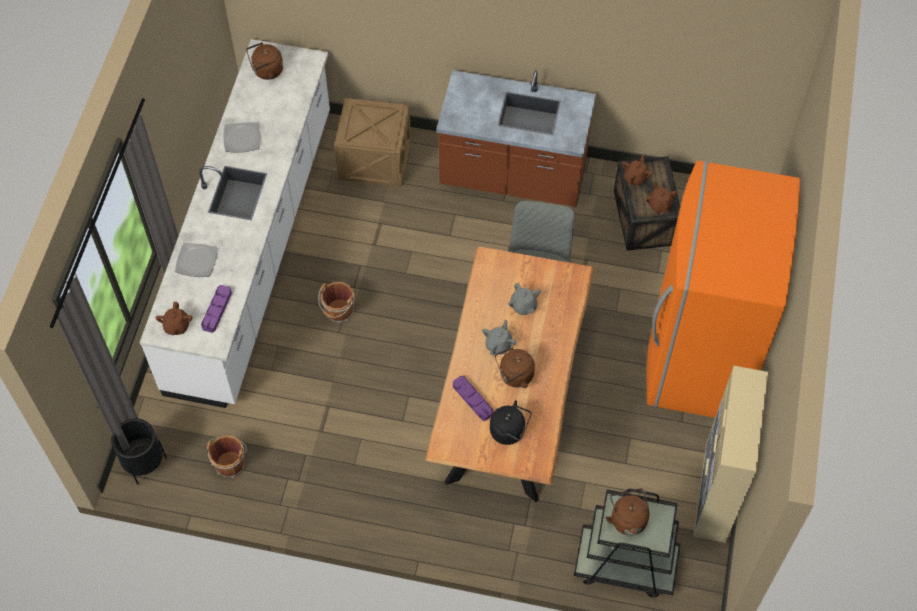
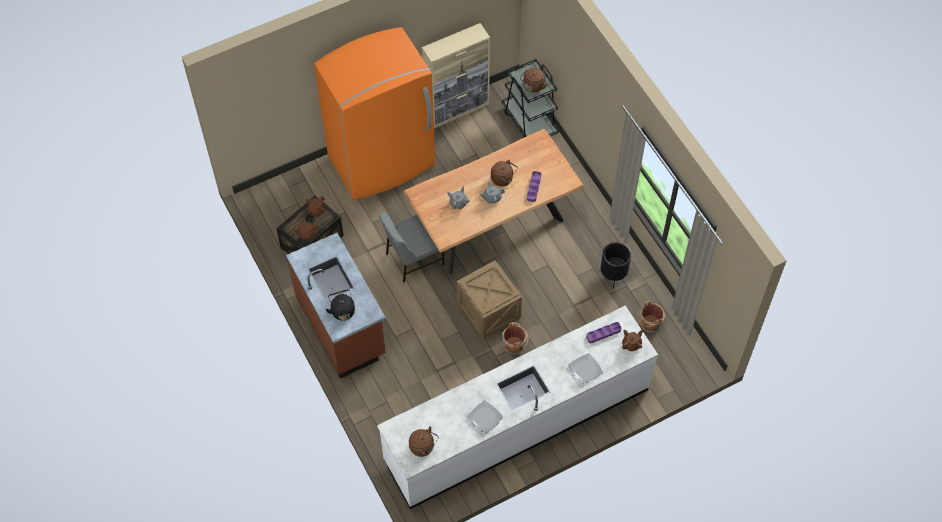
camera: 130 degrees left, 0 degrees up
black planter [111,419,167,485] -> black planter moved to [600,242,631,289]
crate [334,98,411,187] -> crate moved to [457,261,522,338]
black kettle [490,400,531,445] -> black kettle moved to [326,289,355,321]

